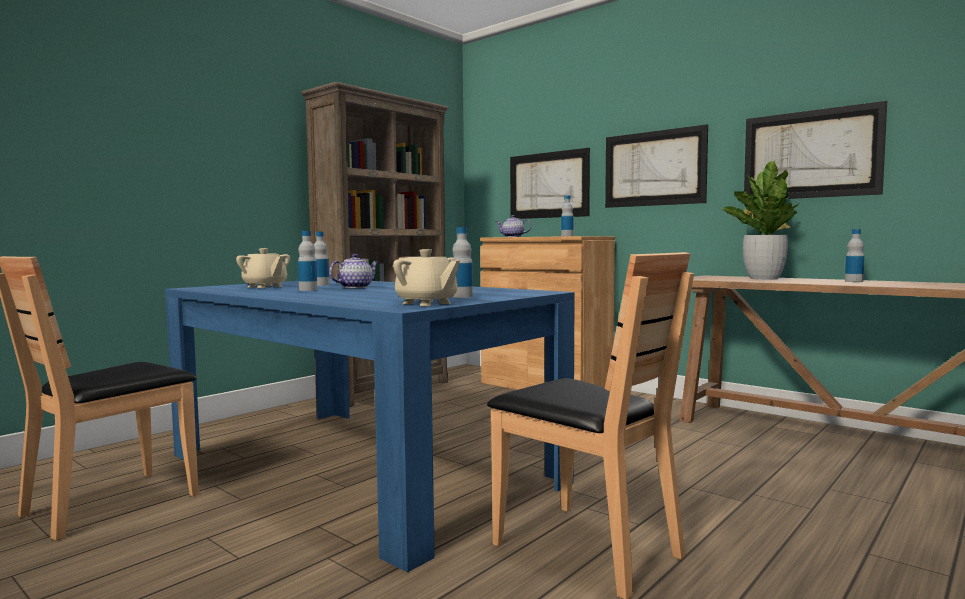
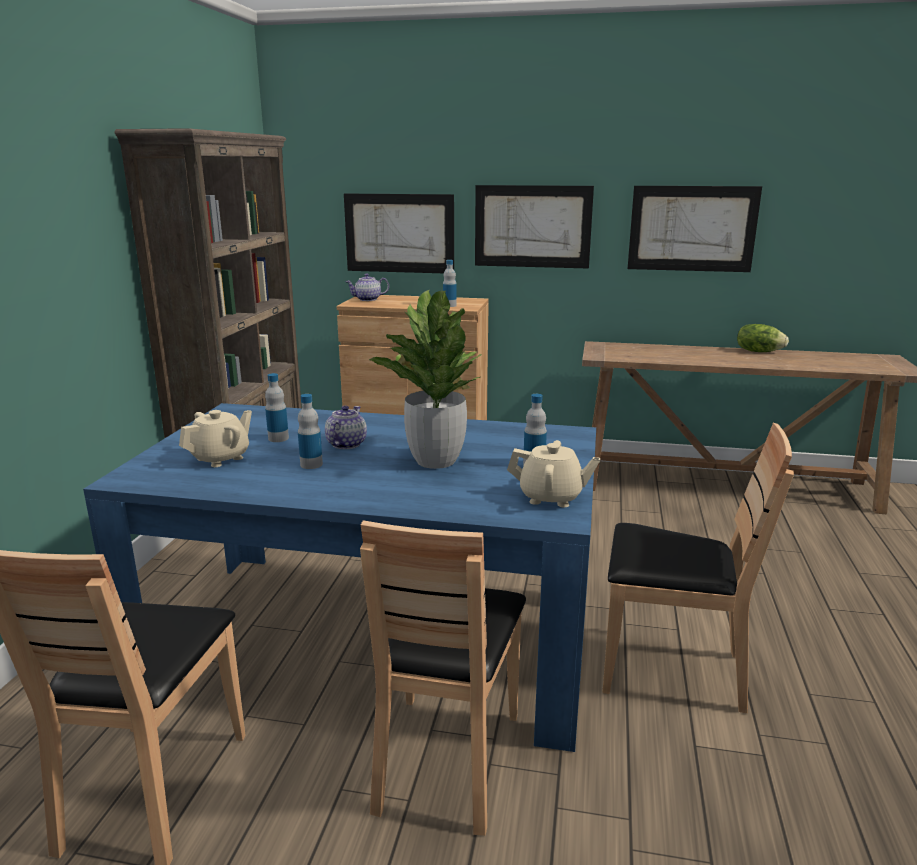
camera: 30 degrees left, 15 degrees up
beige teapot [236,248,290,288] -> beige teapot turned 60 degrees counterclockwise [179,410,252,467]
potted plant [722,160,799,280] -> potted plant moved to [369,290,481,469]
bottle [845,229,864,282] -> none
none -> brown chair [360,520,526,836]
none -> lettuce [737,324,789,352]

